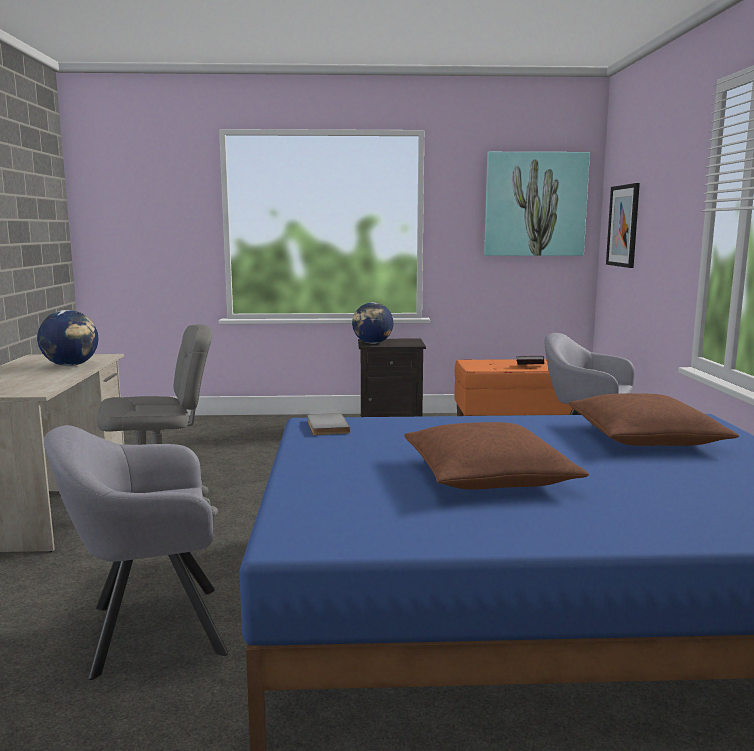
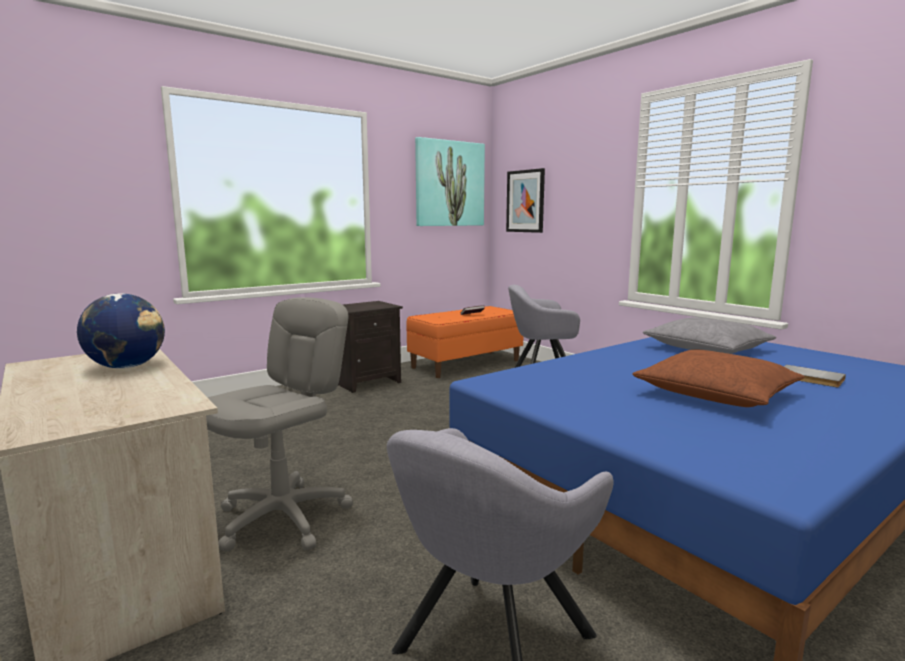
camera: 35 degrees left, 0 degrees up
grey book [307,413,350,435] -> grey book moved to [784,365,846,387]
globe [352,302,394,344] -> none
brown pillow [568,393,739,446] -> grey pillow [643,317,776,354]

